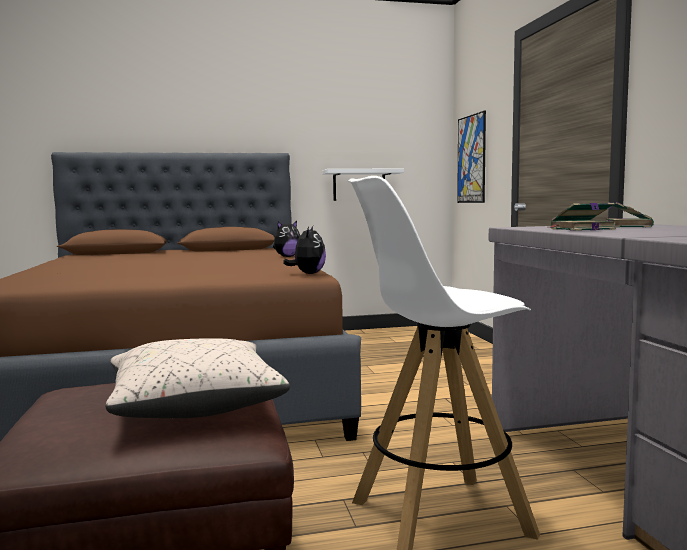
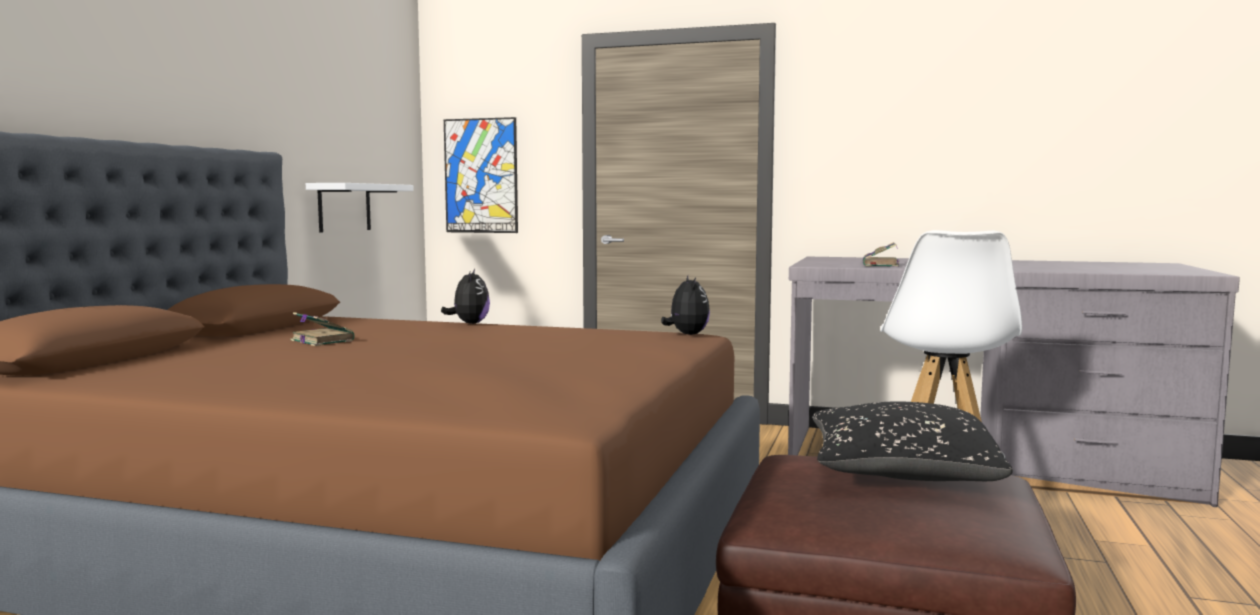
camera: 60 degrees left, 0 degrees up
beige pillow [105,338,290,418] -> black pillow [813,401,1013,481]
plush toy [283,226,326,274] -> plush toy turned 45 degrees clockwise [661,276,710,335]
book [606,202,654,228] -> book moved to [291,312,355,346]

